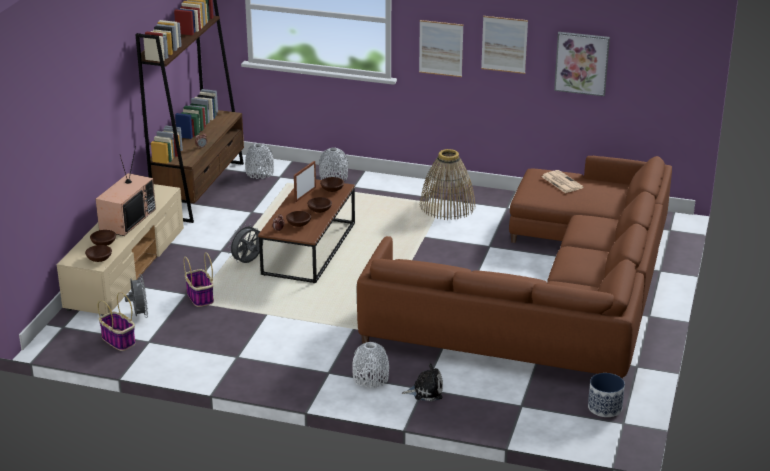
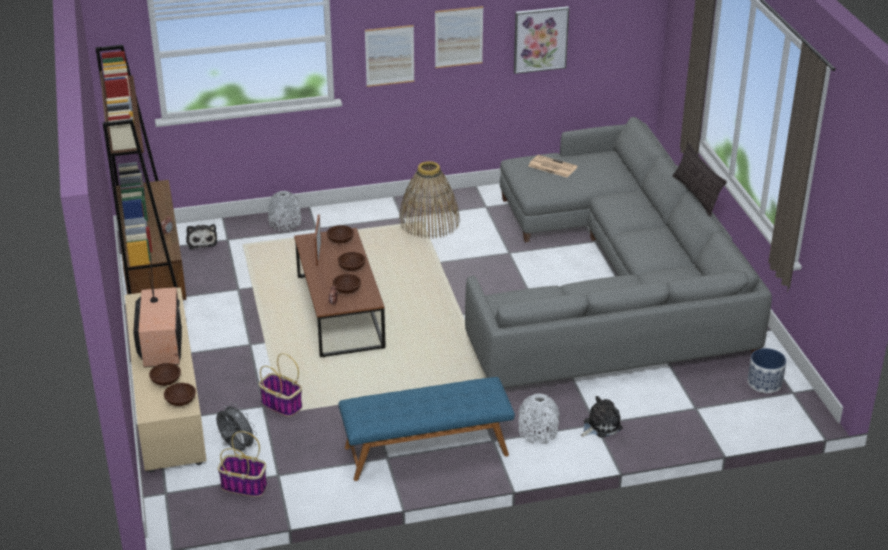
camera: 30 degrees left, 5 degrees up
grey fan [228,224,263,263] -> none
grey vase [245,143,274,179] -> plush toy [186,224,218,250]
brown sofa [357,156,672,379] -> grey sofa [465,117,772,388]
none -> blue bench [339,377,515,481]
none -> pillow [673,142,727,217]

